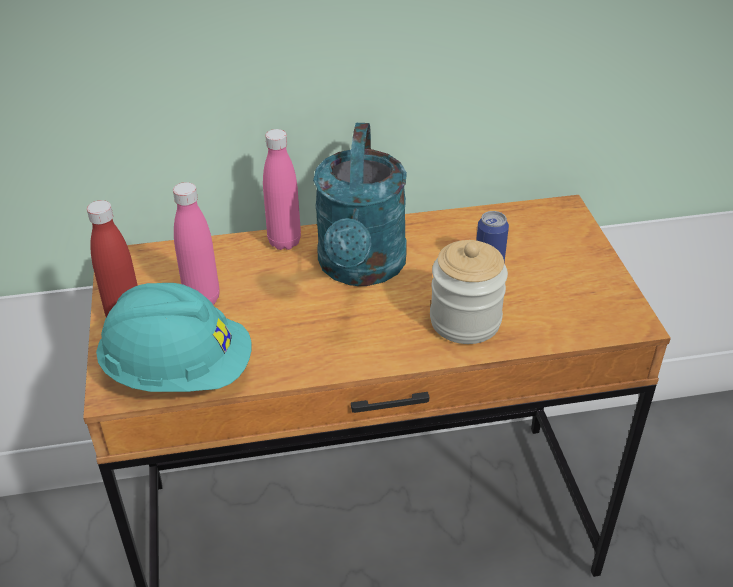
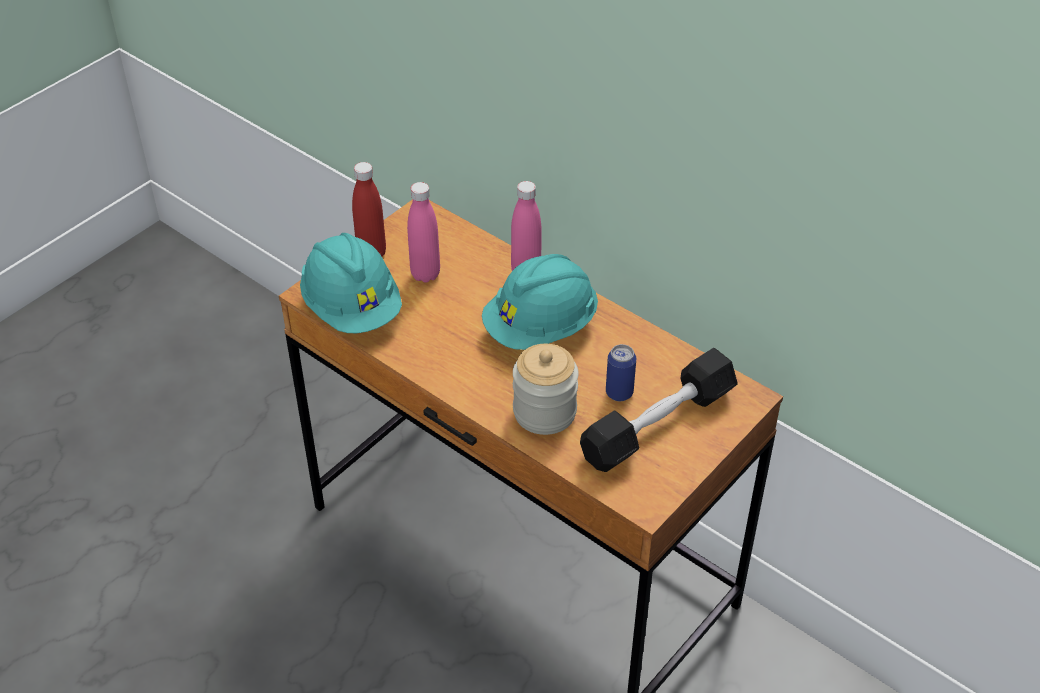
camera: 50 degrees right, 5 degrees up
turquoise watering can [313,123,407,286] -> turquoise hard hat [482,254,598,350]
none -> black dumbbell [580,348,738,472]

